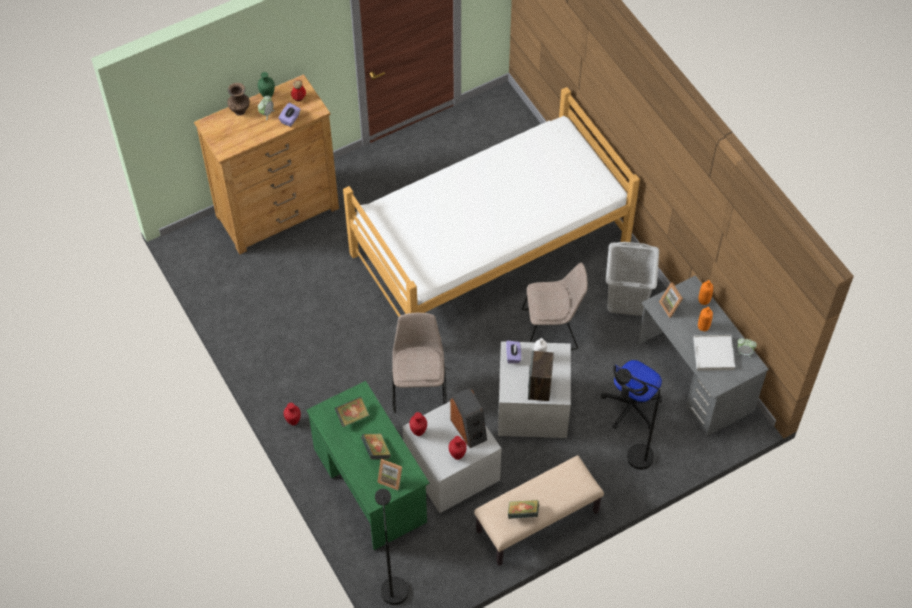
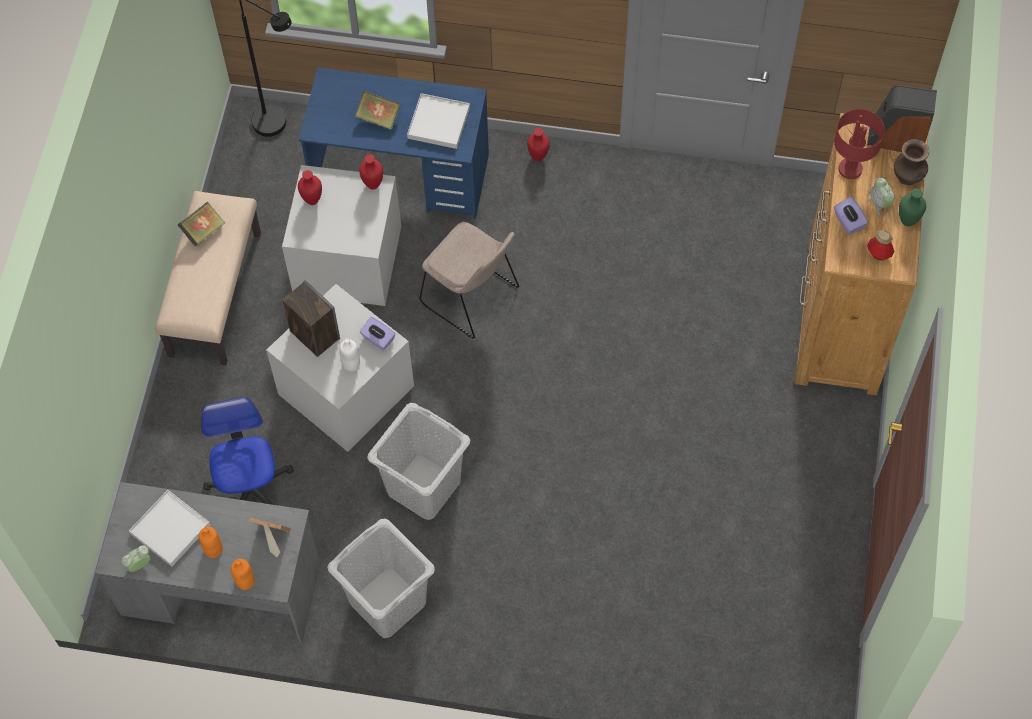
camera: 130 degrees right, 5 degrees up
green desk [306,381,430,550] -> blue desk [299,67,489,219]
book [335,397,370,427] -> white tray [407,93,470,149]
bed [343,87,640,317] -> none
picture frame [377,459,402,490] -> none
speaker [450,388,487,448] -> speaker moved to [867,85,937,152]
beige chair [522,263,588,351] -> grey laundry basket [367,403,470,520]
black floor lamp [615,368,660,470] -> none
none -> red table lamp [834,109,885,179]

